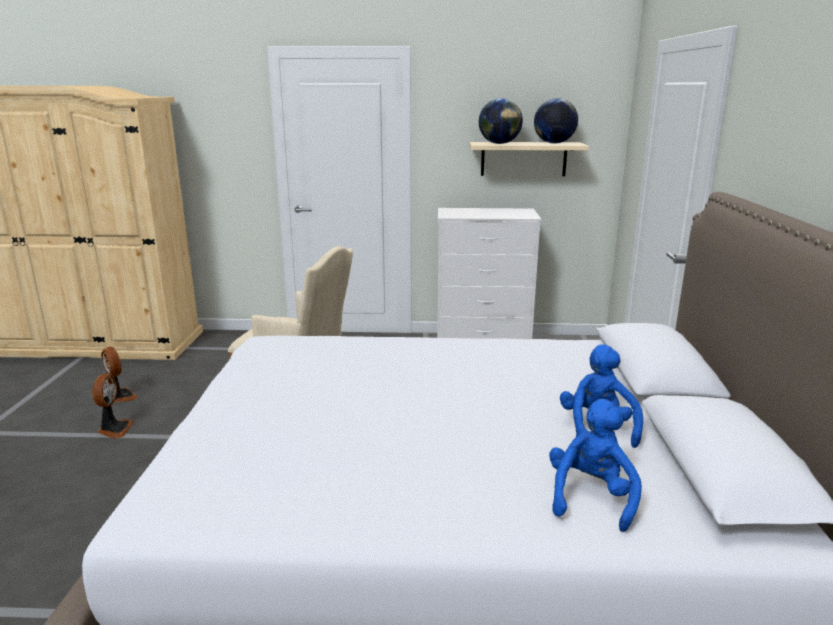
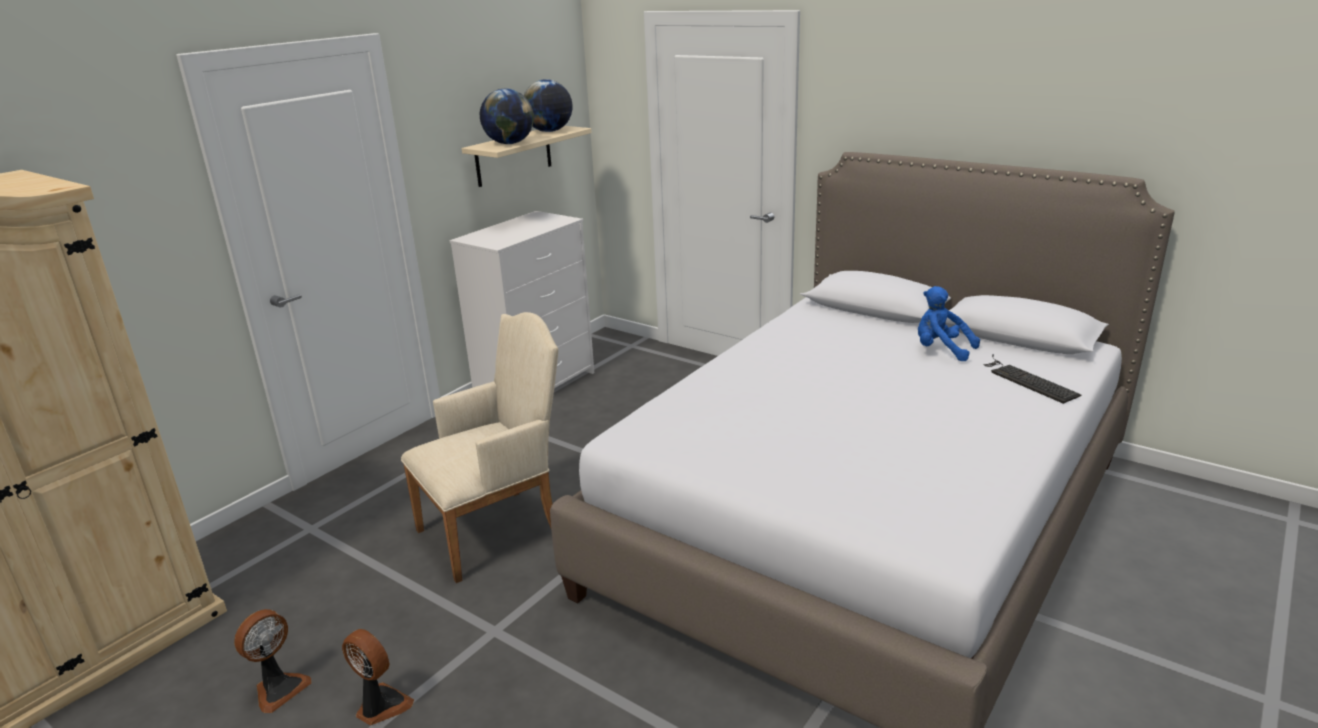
camera: 55 degrees left, 5 degrees up
fan [101,347,138,402] -> fan turned 135 degrees clockwise [234,609,311,713]
blue plush toy [549,399,642,532] -> keyboard [984,354,1081,404]

